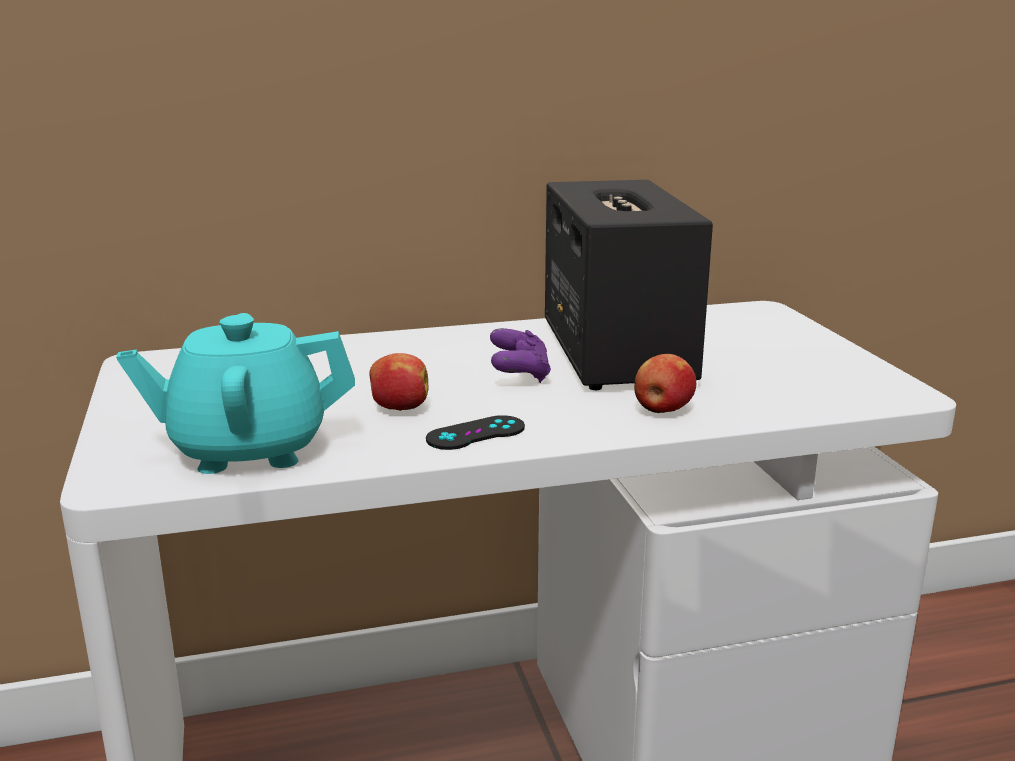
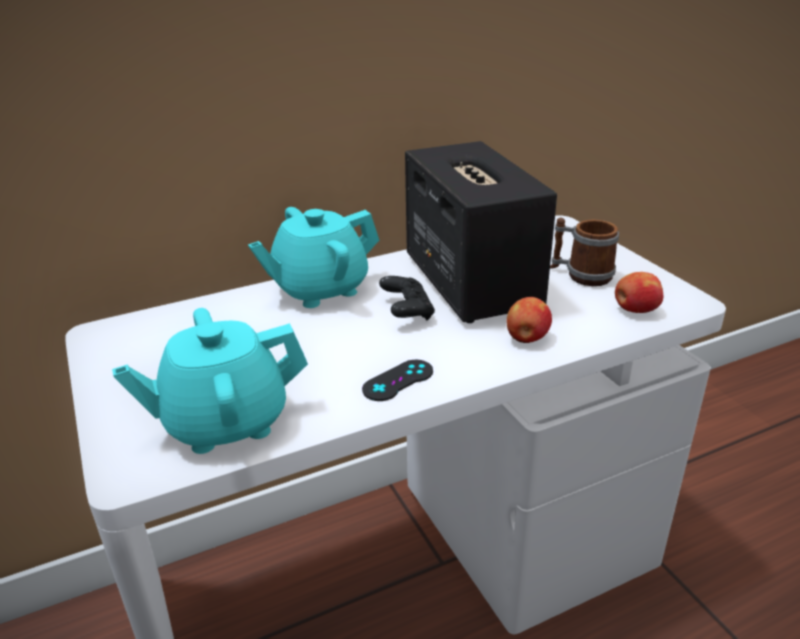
camera: 10 degrees left, 10 degrees up
apple [369,353,428,411] -> apple moved to [615,272,664,313]
purple game controller [490,328,551,383] -> black game controller [379,276,435,321]
none -> turquoise teapot [248,207,379,308]
none -> mug [550,218,619,286]

